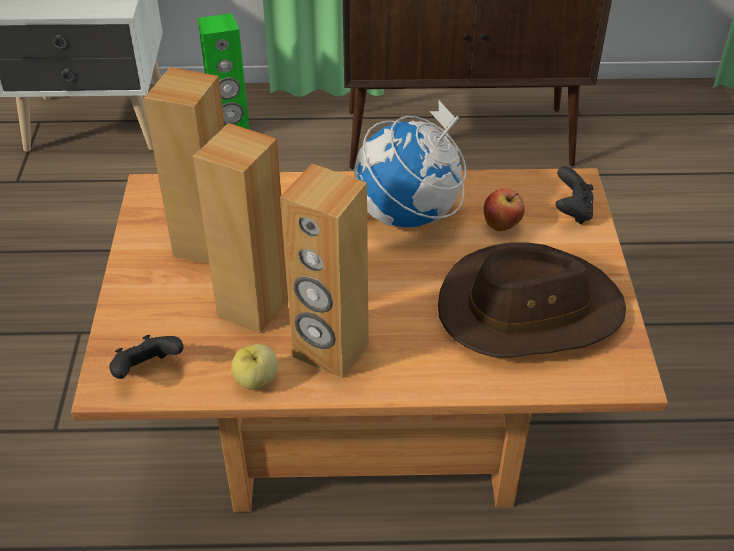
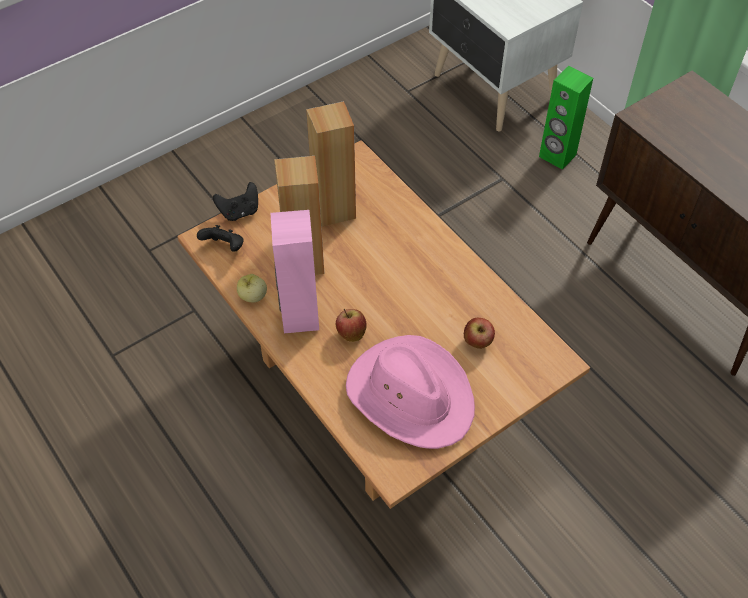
camera: 55 degrees right, 10 degrees up
brown speaker [280,163,369,378] -> pink speaker [271,210,319,333]
globe [354,100,466,228] -> none
brown hat [438,242,626,358] -> pink hat [346,335,475,449]
black game controller [556,166,594,224] -> black game controller moved to [213,182,258,221]
none -> apple [336,309,366,342]

